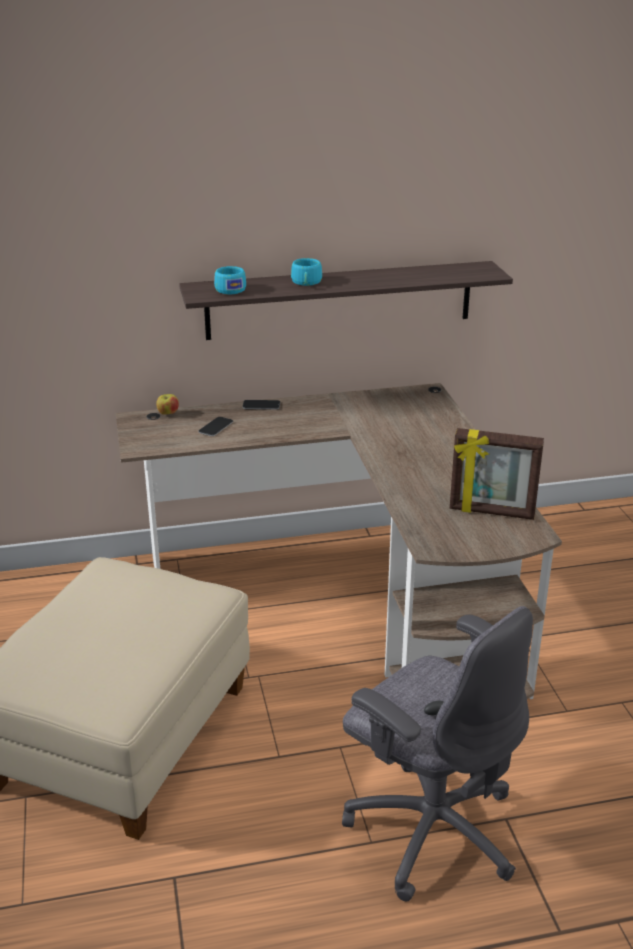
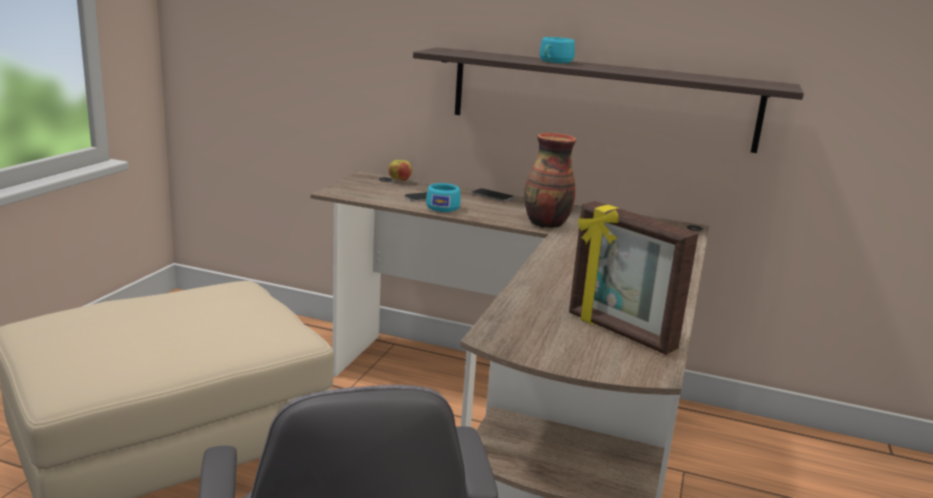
camera: 30 degrees right, 10 degrees down
turquoise cup [214,266,246,294] -> turquoise cup moved to [426,183,460,212]
none -> vase [524,133,576,228]

